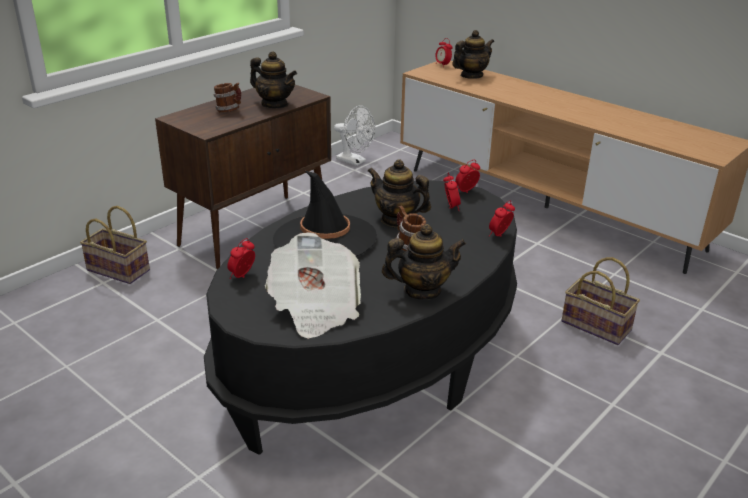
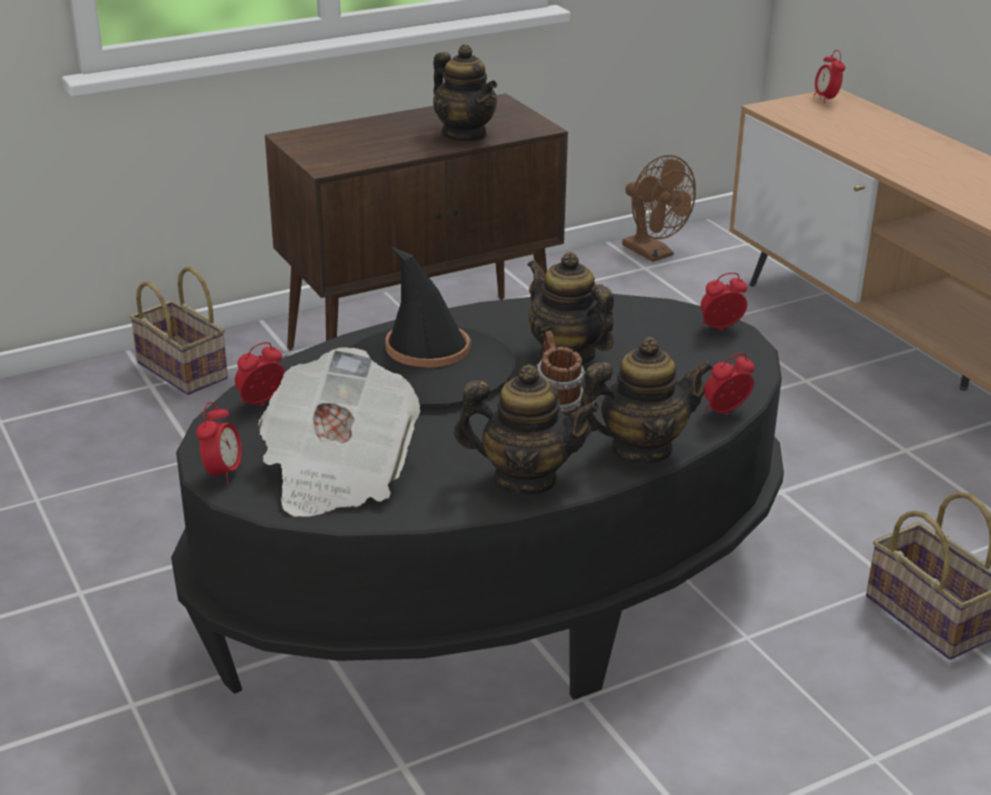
camera: 20 degrees right, 0 degrees up
mug [213,83,241,113] -> none
white fan [334,106,375,166] -> brown fan [622,155,696,262]
alarm clock [443,173,461,210] -> alarm clock moved to [196,402,242,484]
teapot [452,30,494,79] -> teapot moved to [577,337,714,464]

